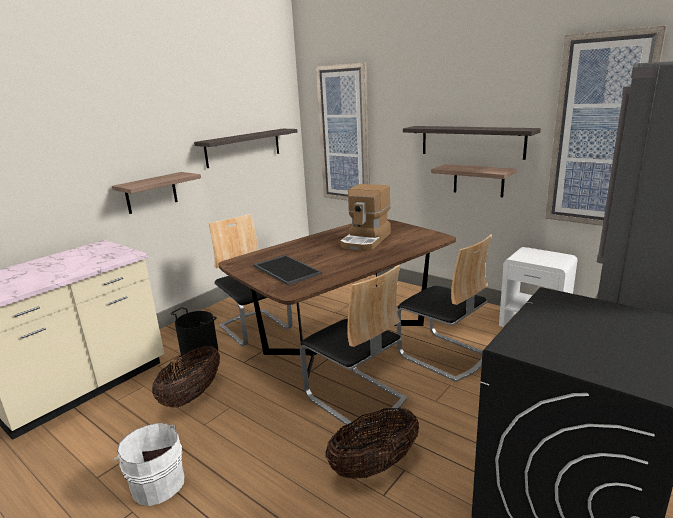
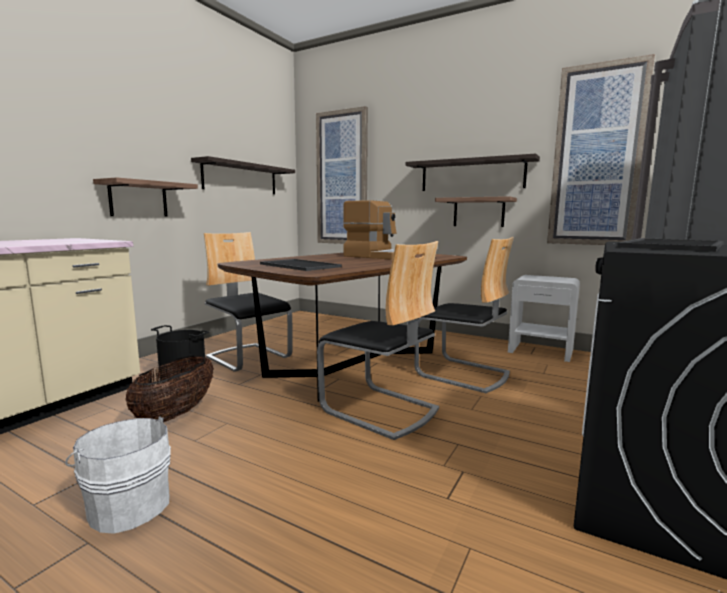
camera: 10 degrees left, 10 degrees down
basket [326,407,419,479] -> none
coffee machine [340,184,391,251] -> coffee machine turned 75 degrees counterclockwise [343,200,396,260]
none -> tray [616,238,723,252]

